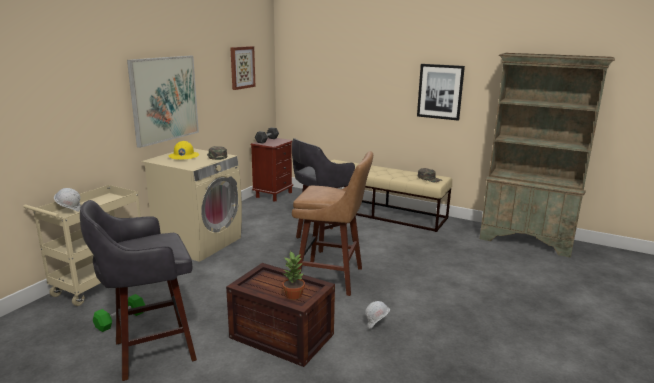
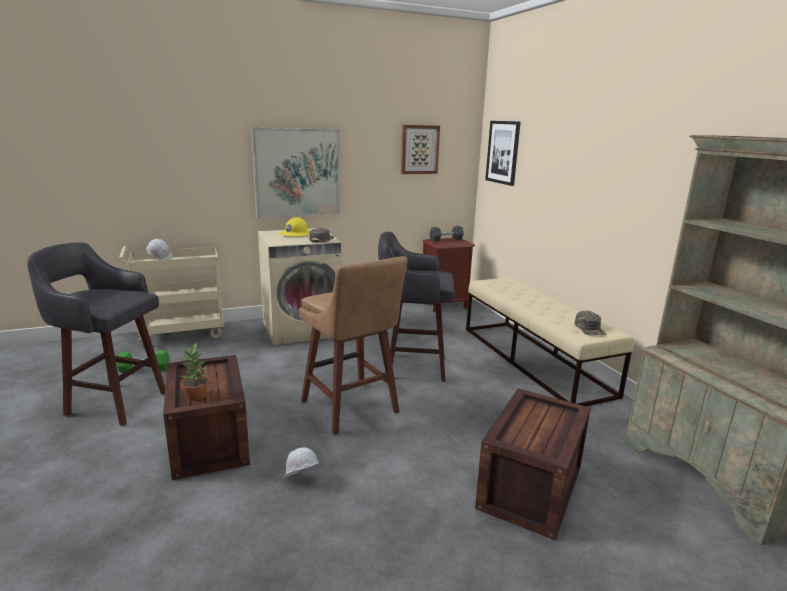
camera: 40 degrees right, 0 degrees up
picture [417,64,465,121] -> picture moved to [485,121,521,186]
none -> crate [475,388,591,540]

